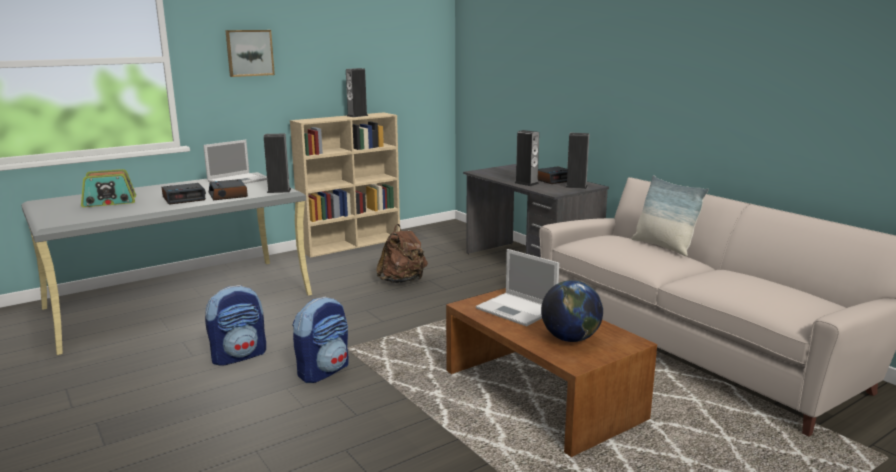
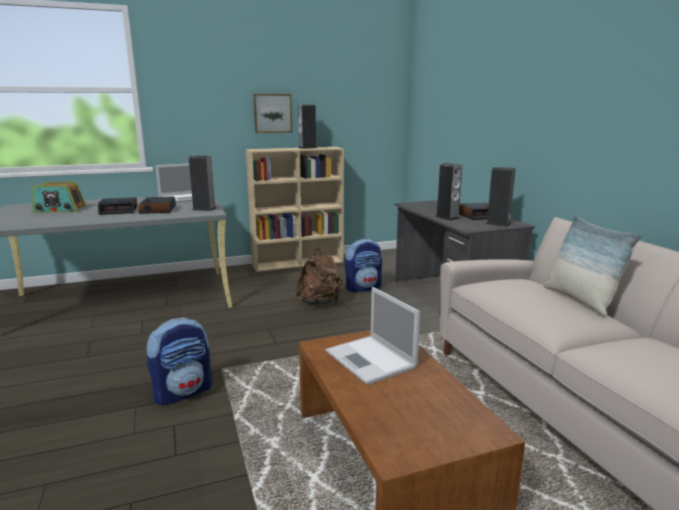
camera: 15 degrees right, 0 degrees up
backpack [205,285,266,366] -> backpack moved to [345,239,382,292]
picture [225,30,275,77] -> picture moved to [253,94,292,133]
globe [541,280,603,342] -> none

